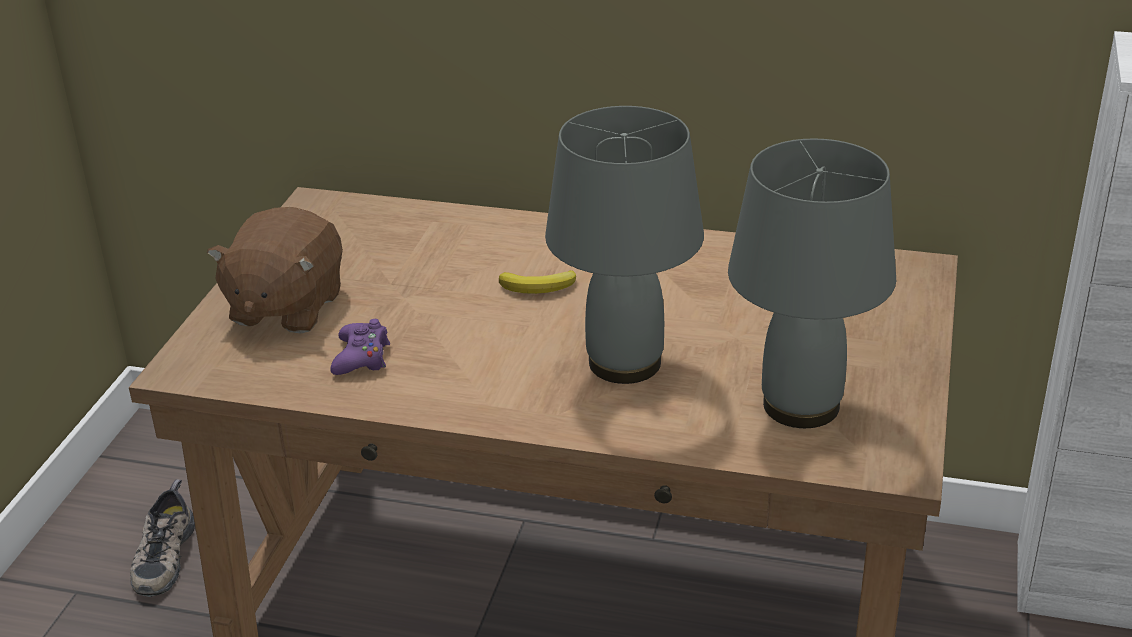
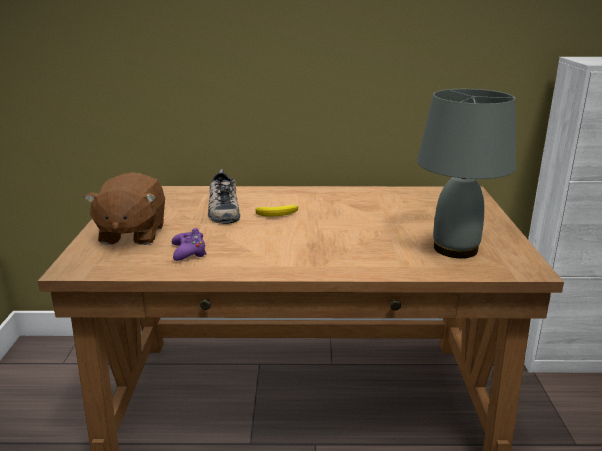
camera: 15 degrees left, 10 degrees down
shoe [130,479,195,597] -> shoe moved to [208,170,240,224]
grey table lamp [545,106,704,384] -> none

